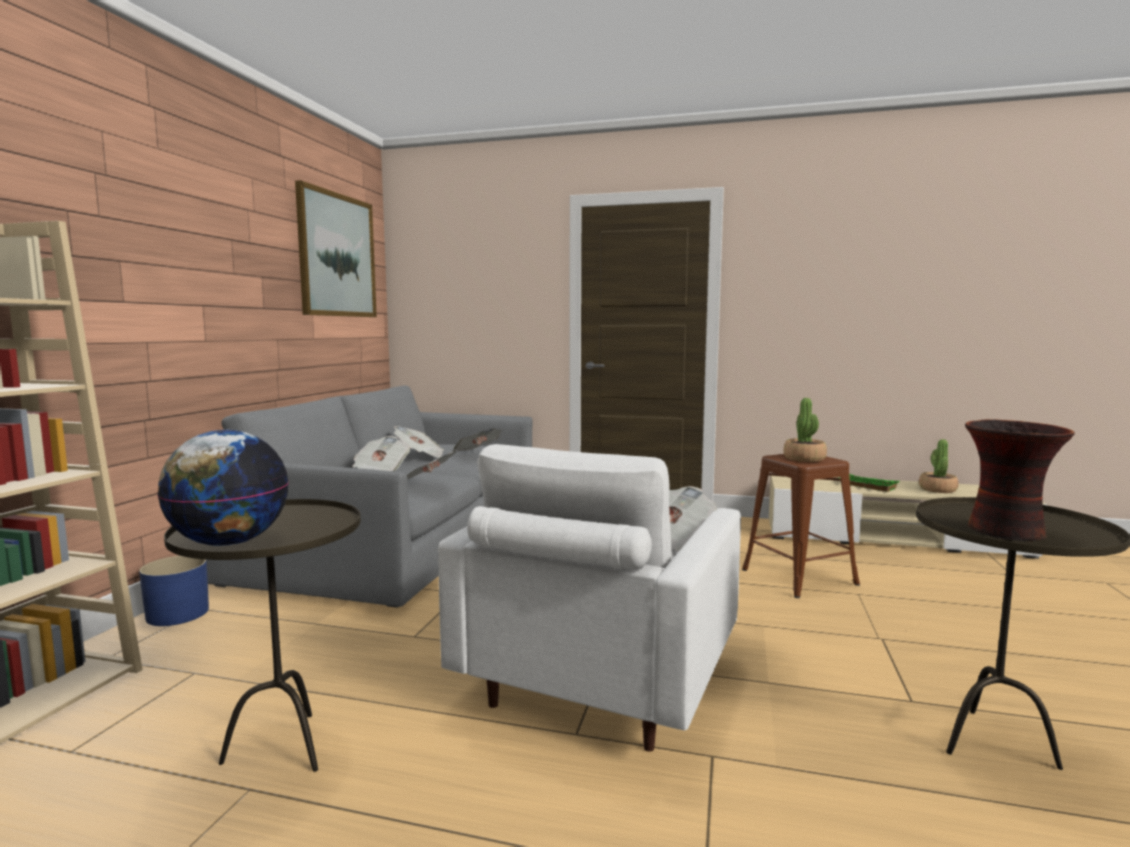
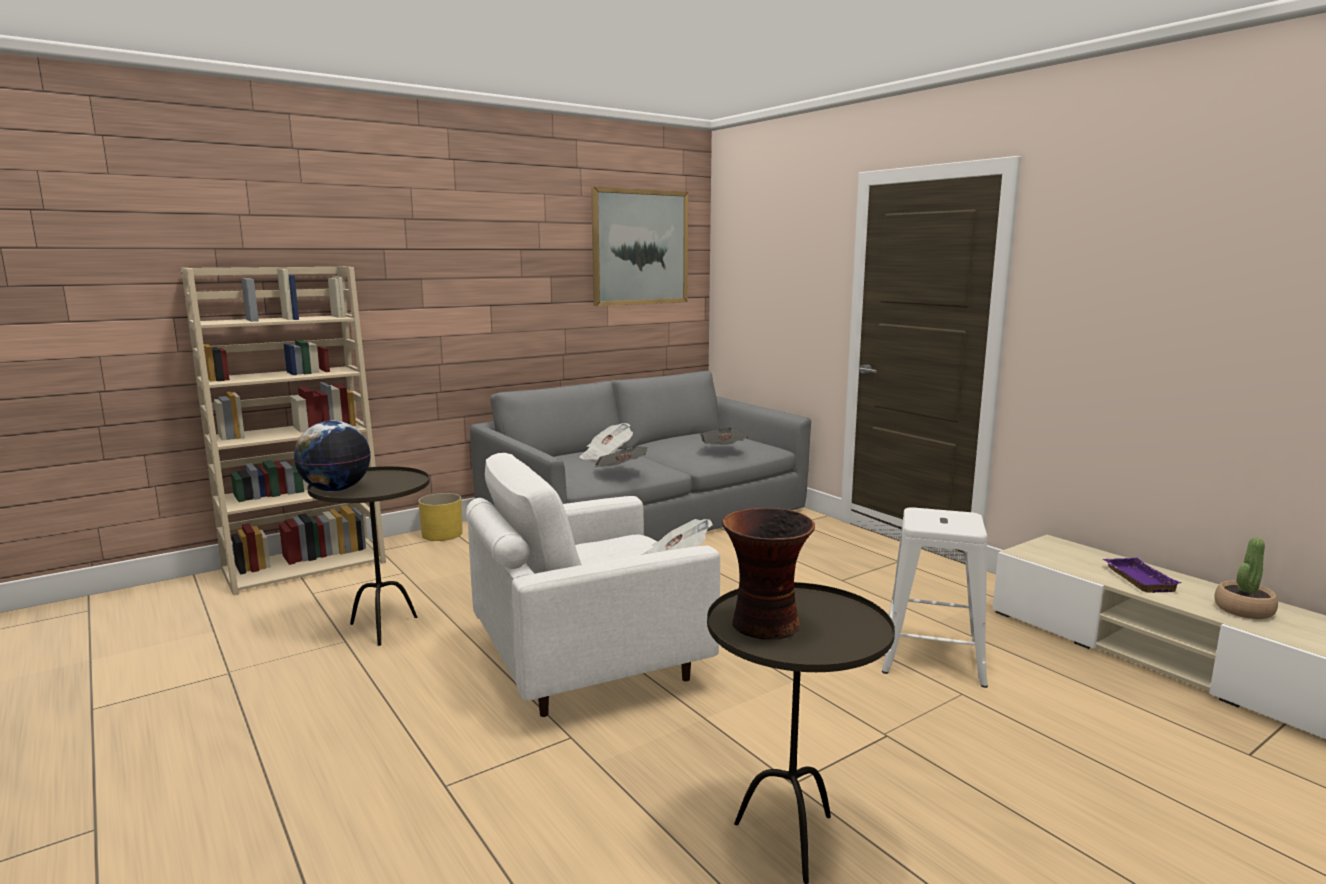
camera: 40 degrees right, 5 degrees up
blue planter [139,556,209,626] -> yellow planter [418,493,463,541]
newspaper [394,426,444,458] -> none
brown stool [742,454,860,598] -> white stool [882,507,988,688]
potted plant [783,398,827,462] -> none
green tray [839,474,900,492] -> purple tray [1103,558,1182,593]

